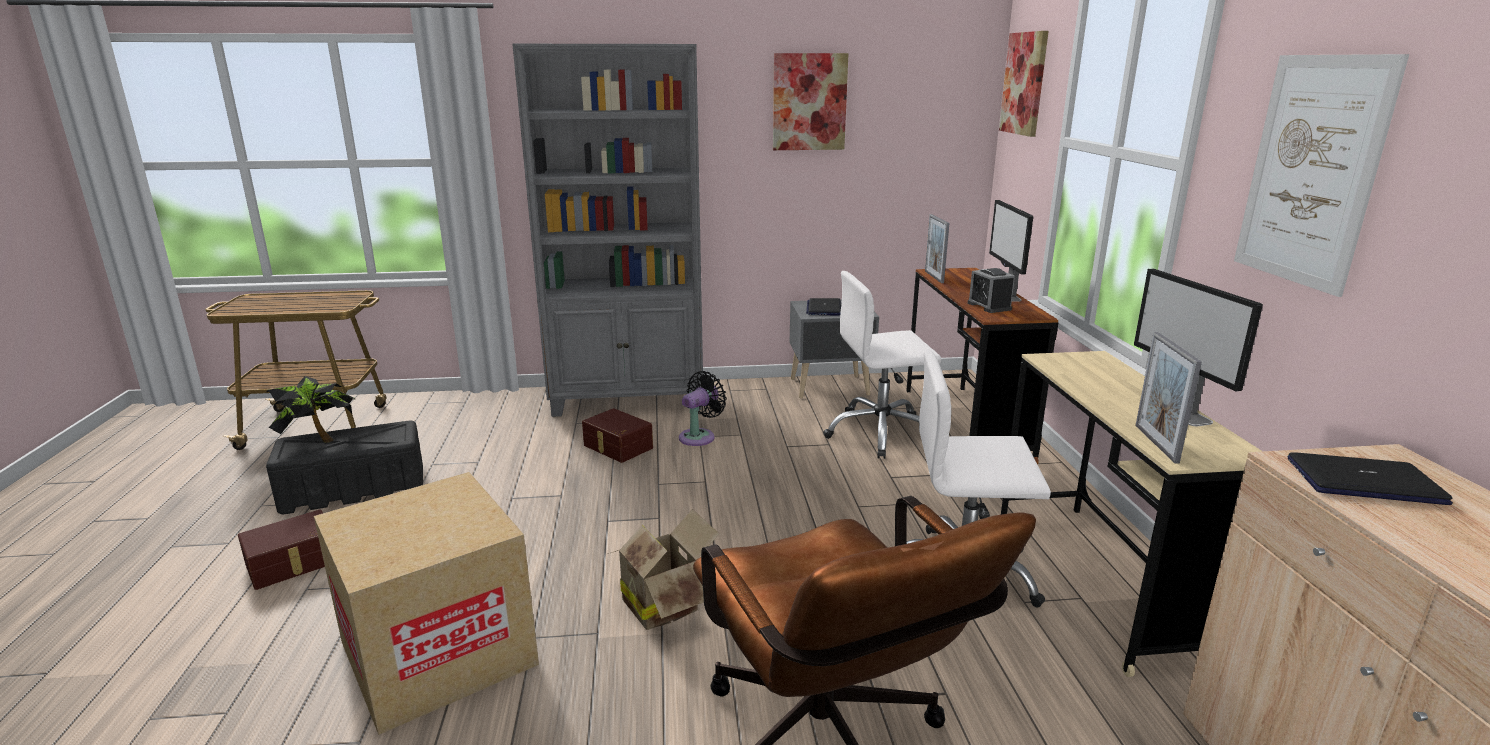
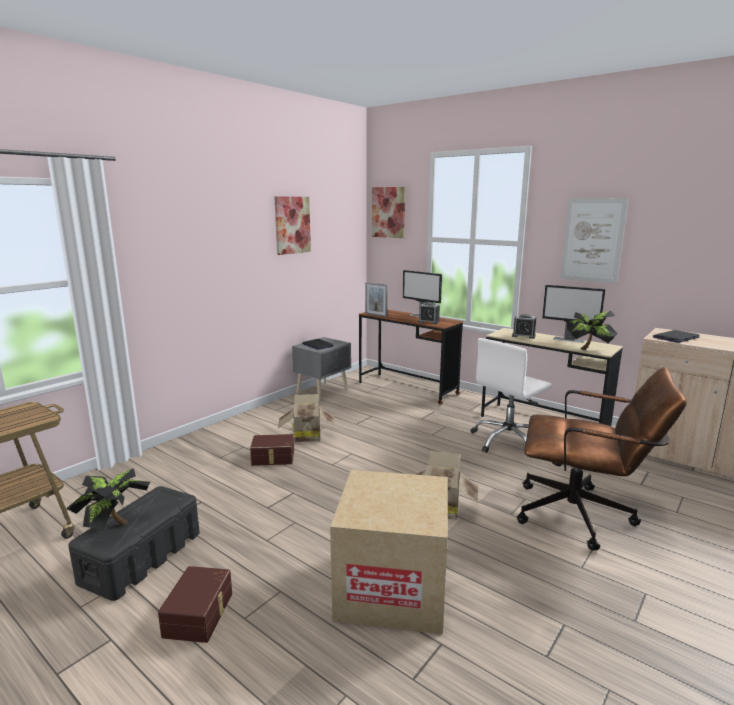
camera: 45 degrees left, 5 degrees down
grey bookcase [512,44,703,417] -> none
black fan [679,371,727,446] -> cardboard box [278,394,335,442]
white office chair [823,271,941,459] -> none
picture frame [1135,332,1202,464] -> potted plant [567,311,618,350]
none -> alarm clock [512,314,536,339]

